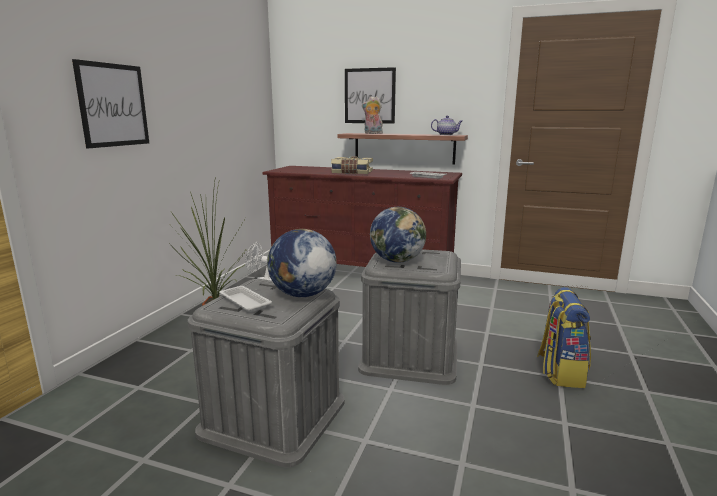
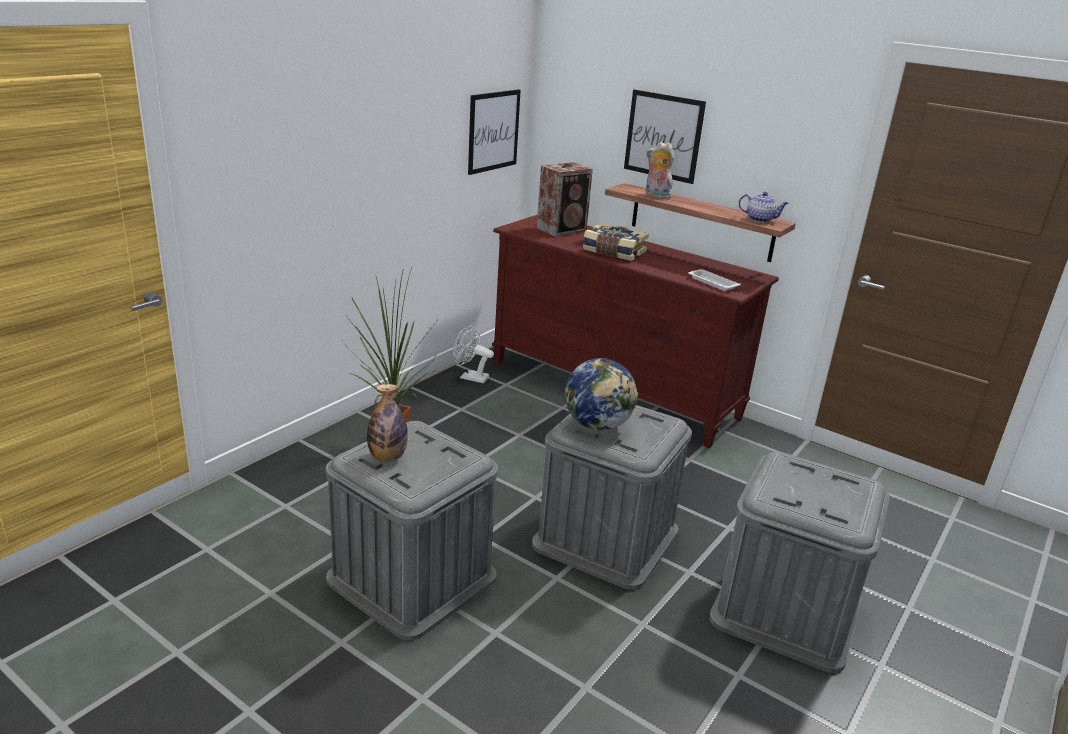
camera: 15 degrees right, 10 degrees up
picture [72,59,149,148] -> picture moved to [468,89,521,175]
white tray [219,286,272,312] -> bottle [367,384,408,462]
globe [267,229,337,297] -> none
backpack [537,287,591,388] -> grey storage box [709,452,890,673]
none -> speaker [537,162,593,237]

